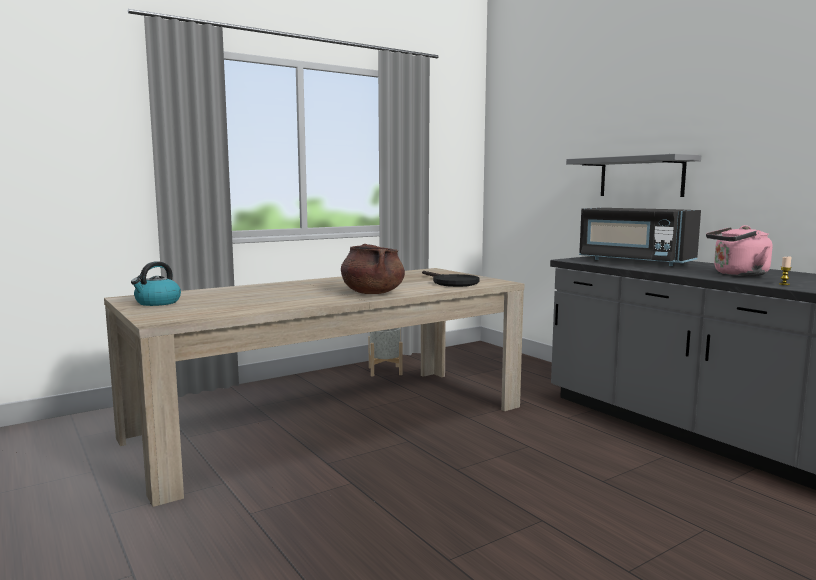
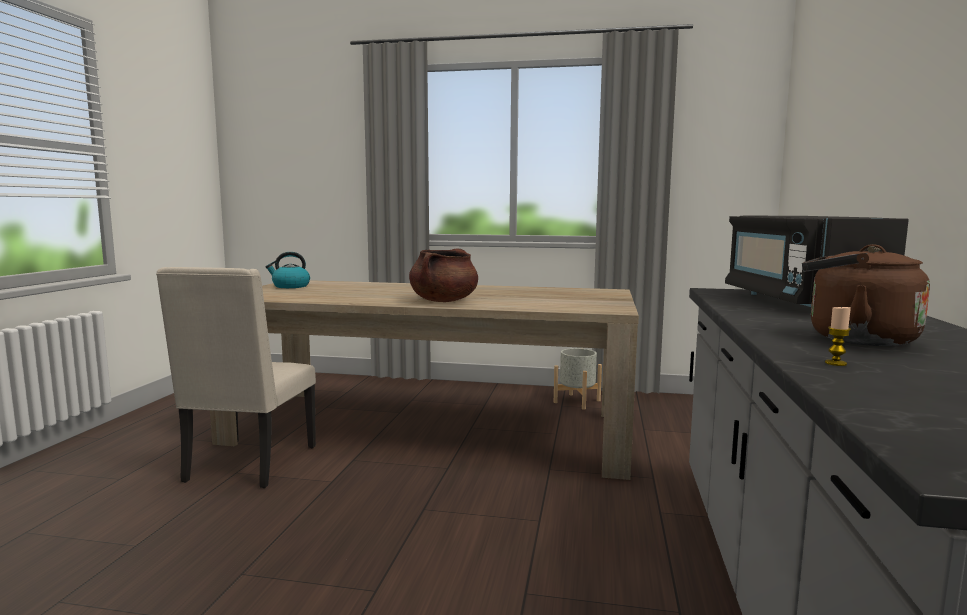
camera: 45 degrees right, 0 degrees up
black frying pan [422,271,480,287] -> none
grey shelf [566,154,701,197] -> none
pink kettle [706,225,772,276] -> brown kettle [802,244,930,346]
none -> beige chair [156,267,316,488]

